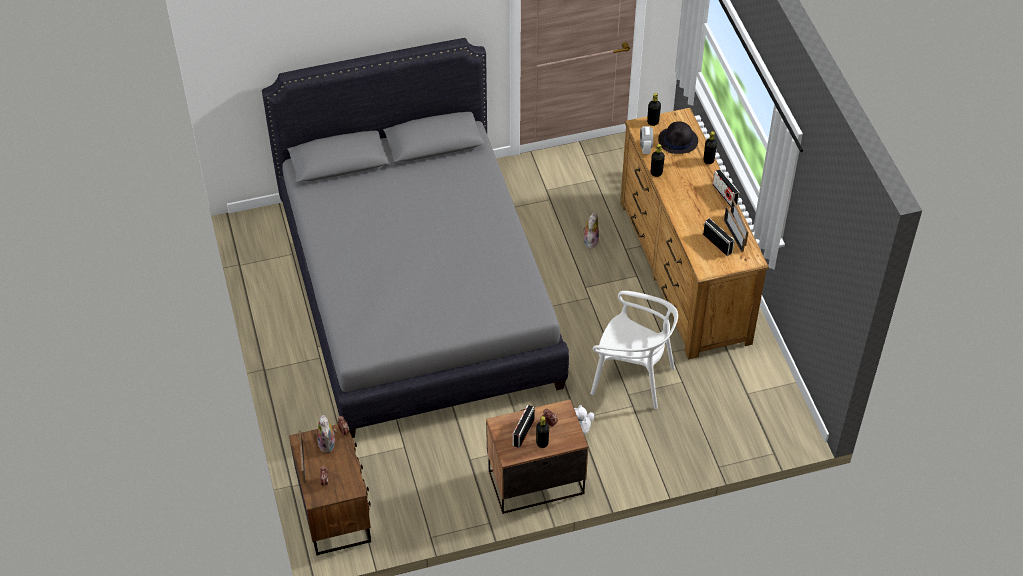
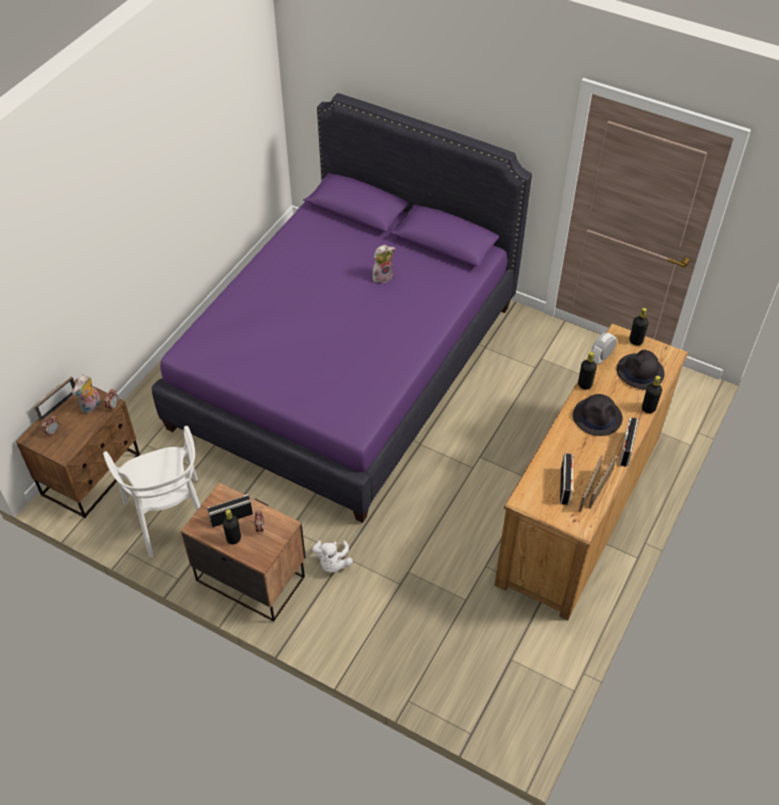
camera: 45 degrees right, 0 degrees up
grey bed [262,38,569,438] -> purple bed [152,93,532,523]
plush toy [582,212,599,249] -> plush toy moved to [372,245,395,283]
white chair [590,291,678,410] -> white chair moved to [103,426,200,558]
none -> black hat [573,394,623,436]

